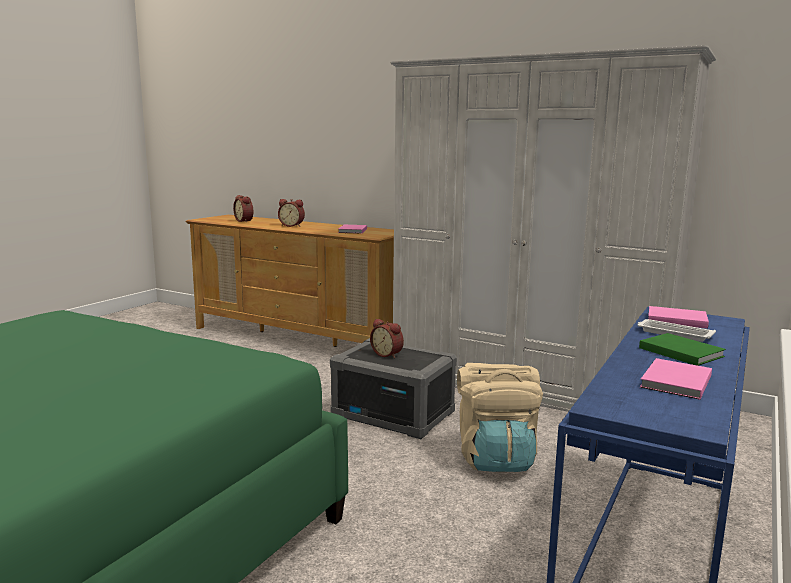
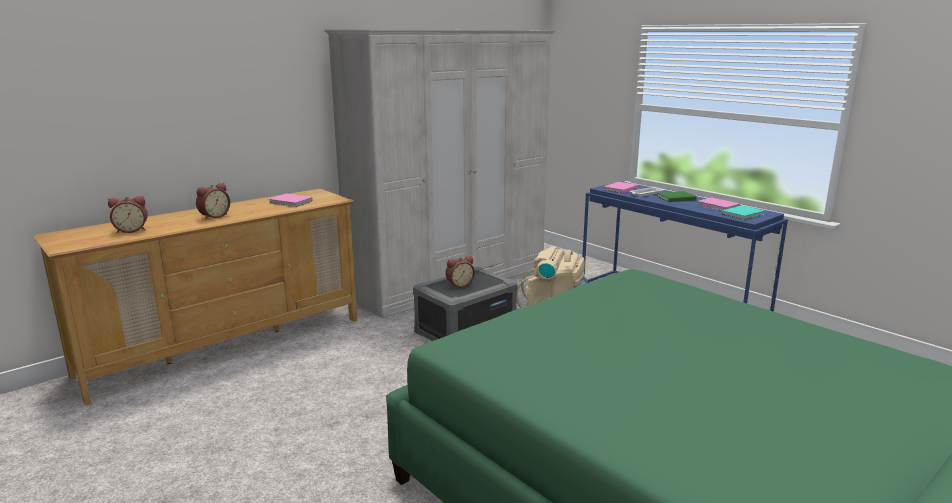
camera: 70 degrees left, 5 degrees up
none -> turquoise book [722,205,765,220]

